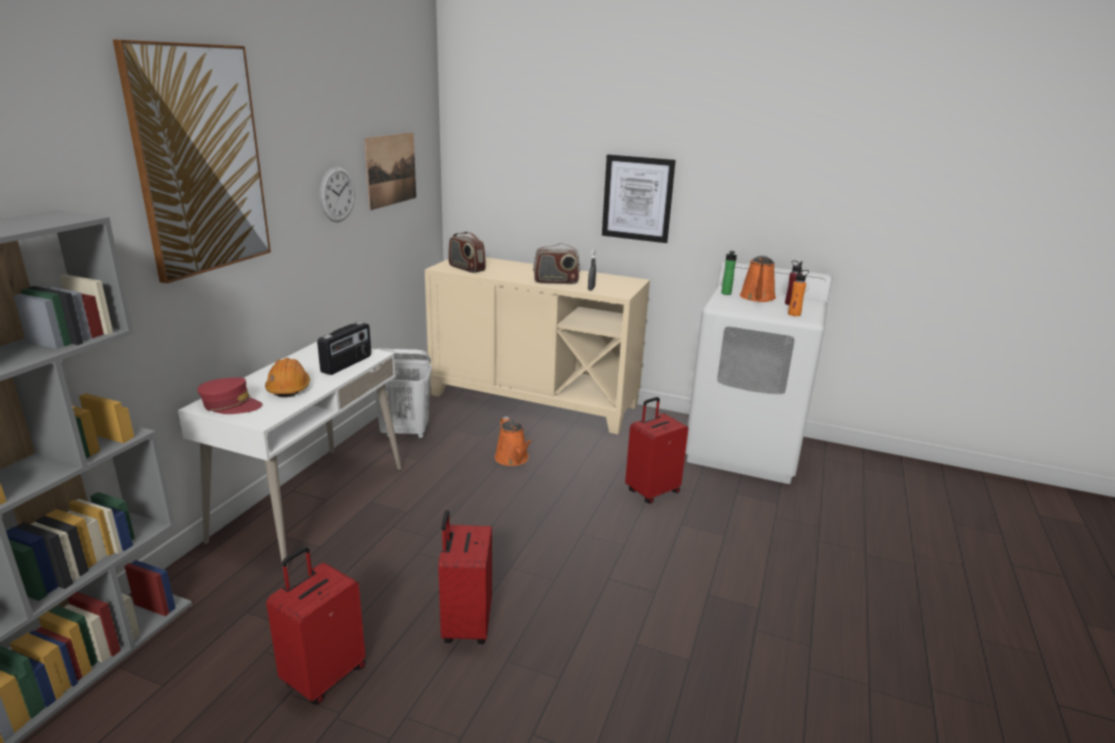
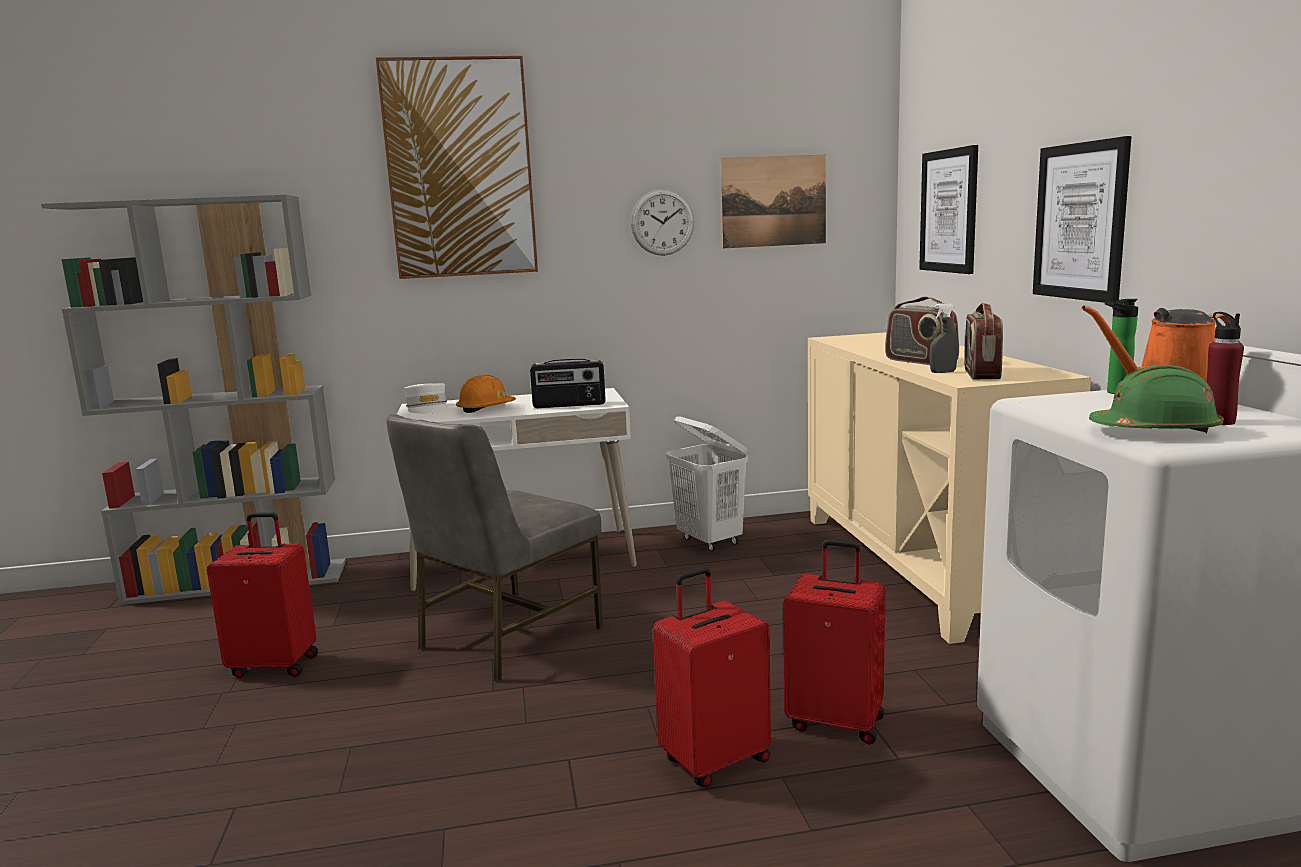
camera: 60 degrees right, 10 degrees down
red cap [197,377,263,414] -> white cap [404,383,448,414]
red suitcase [438,510,492,644] -> red suitcase moved to [653,567,771,787]
radio [448,232,486,273] -> radio moved to [964,303,1003,379]
orange watering can [495,416,533,466] -> none
orange bottle [788,269,809,316] -> green hard hat [1089,365,1224,434]
none -> grey chair [386,414,604,682]
none -> picture [919,145,978,274]

